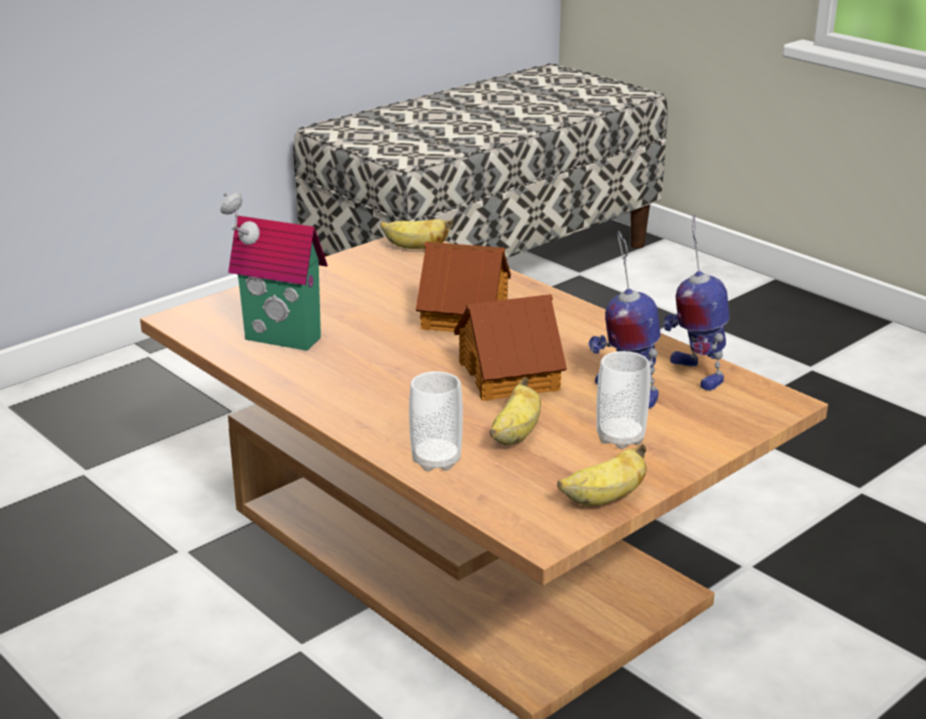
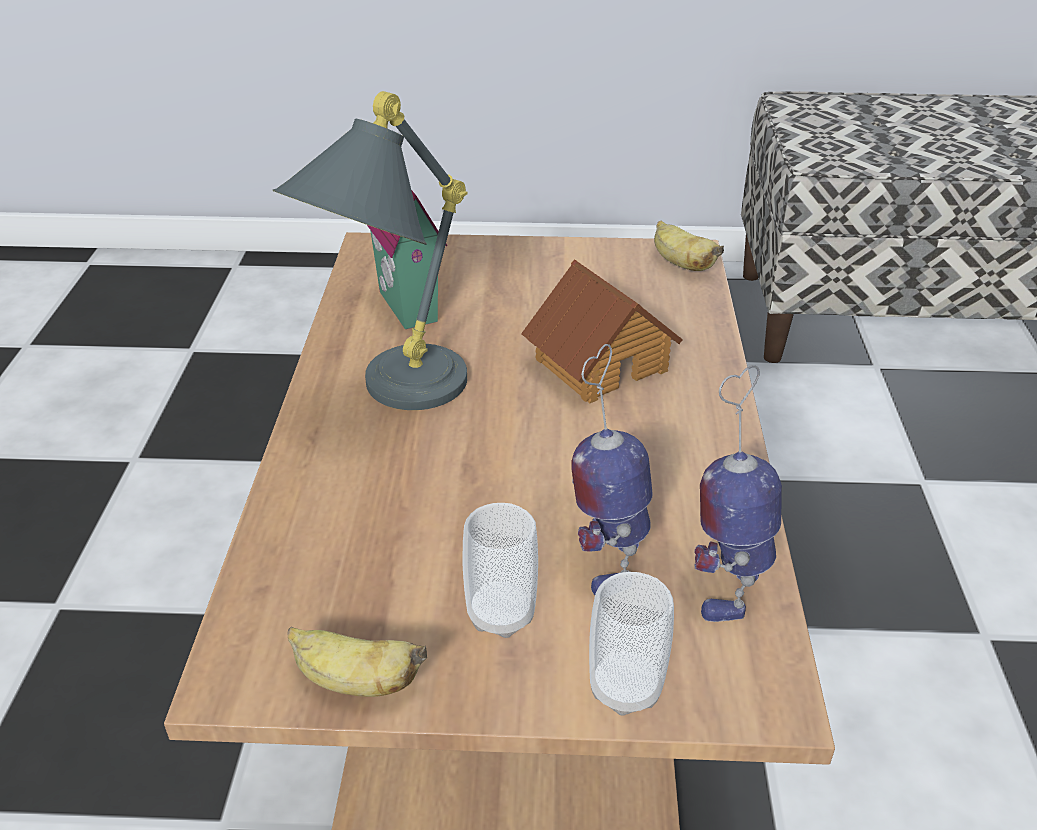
camera: 45 degrees right, 10 degrees up
cup [409,371,463,471] -> cup moved to [589,572,674,716]
toy house [454,294,567,401] -> none
banana [489,377,541,445] -> none
none -> grey table lamp [273,91,468,410]

